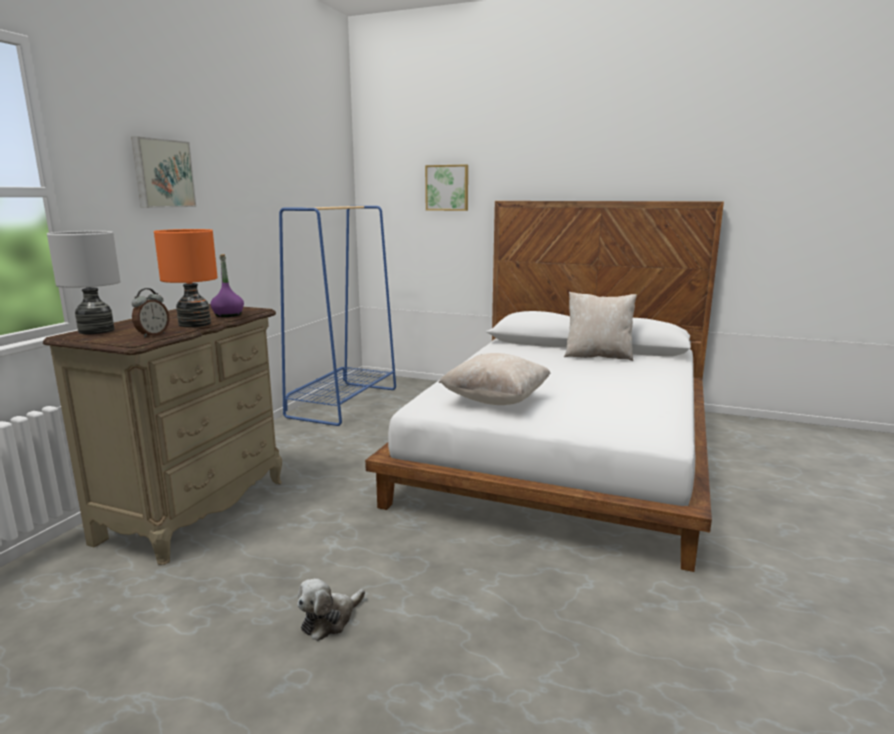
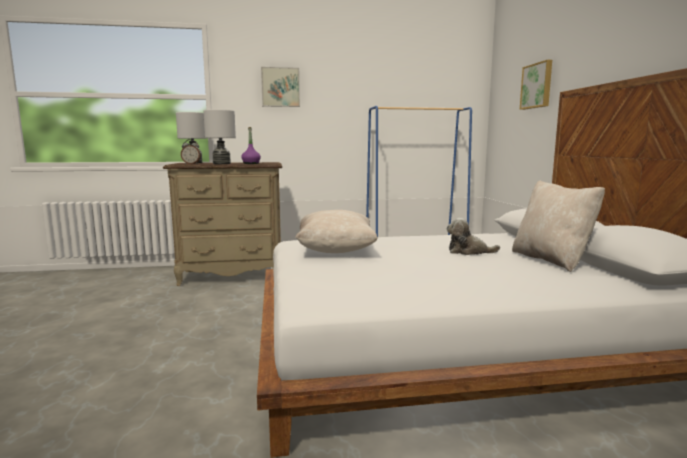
camera: 60 degrees right, 5 degrees down
orange table lamp [154,229,218,327] -> grey table lamp [203,109,236,164]
plush toy [297,579,365,641] -> plush toy moved to [447,218,500,255]

